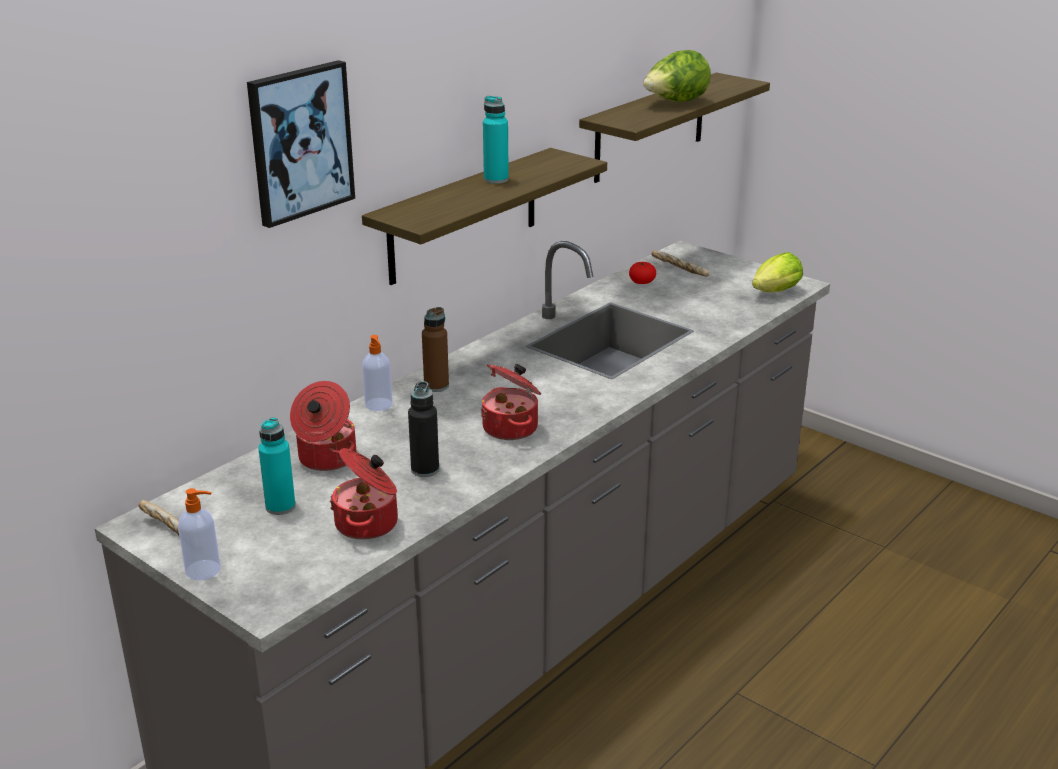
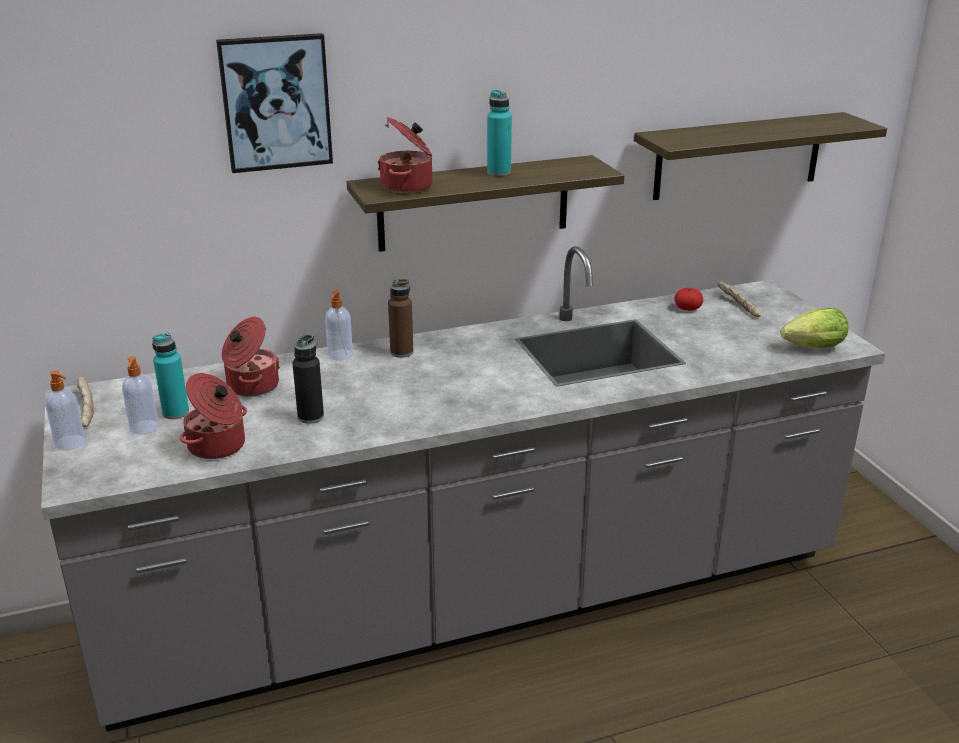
camera: 30 degrees right, 0 degrees up
cooking pot [481,364,541,440] -> cooking pot moved to [378,117,432,193]
lettuce [643,50,711,102] -> none
none -> soap dispenser [122,356,159,435]

